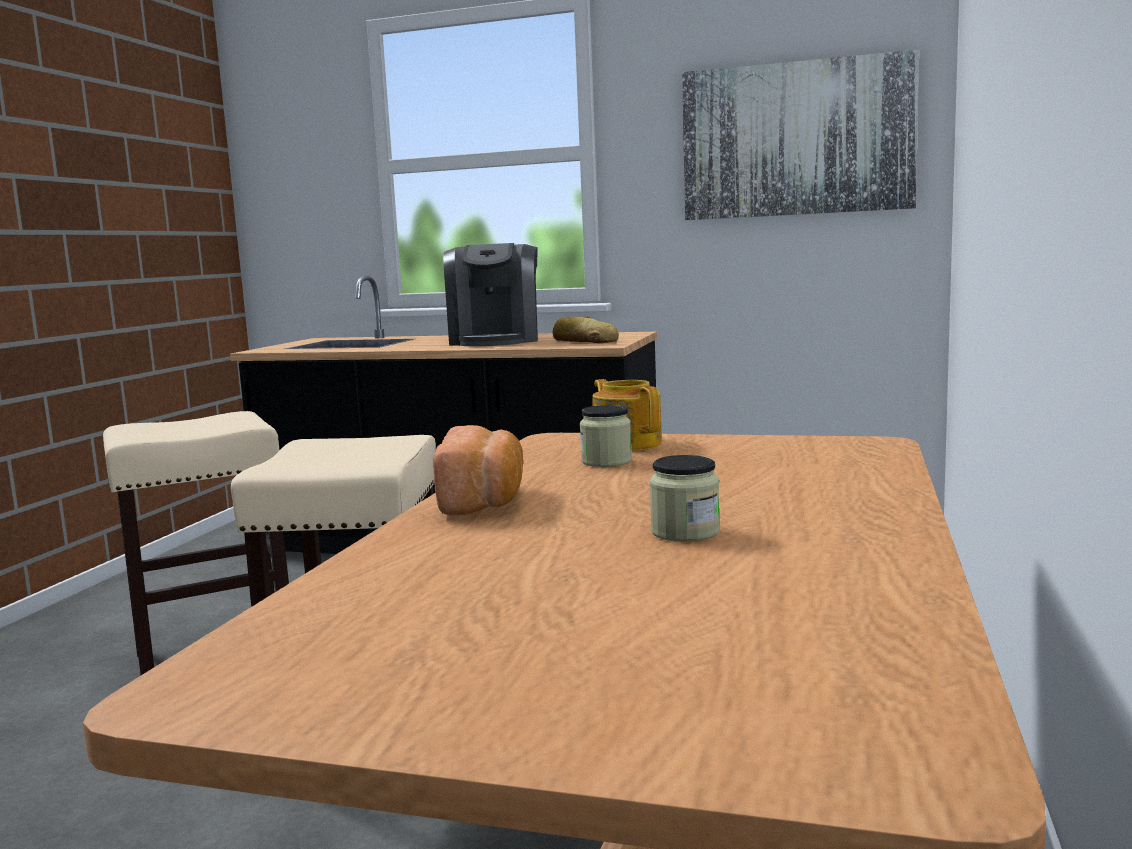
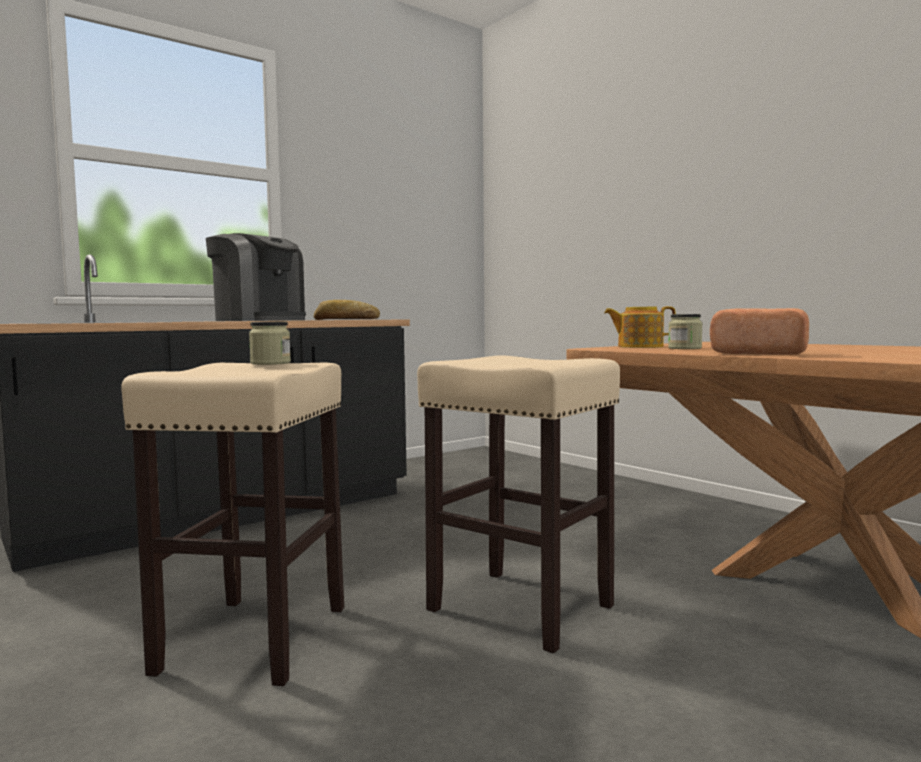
camera: 55 degrees left, 5 degrees down
jar [649,455,720,542] -> jar moved to [249,322,291,365]
picture [682,50,919,220] -> none

